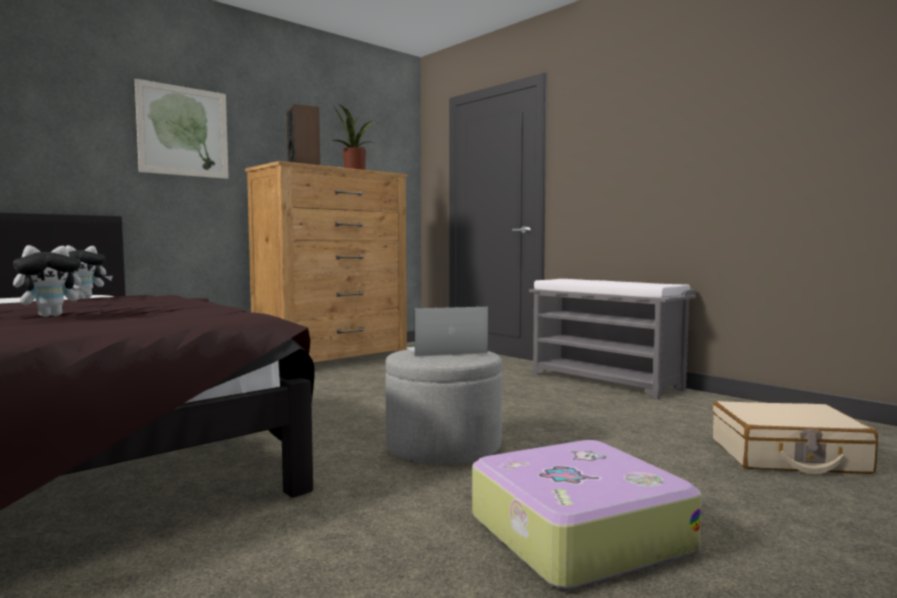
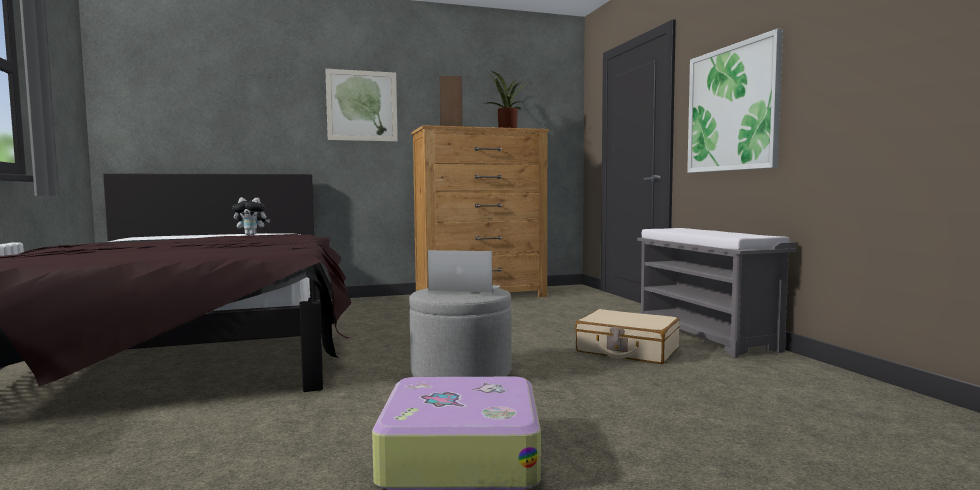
camera: 25 degrees right, 0 degrees up
plush toy [13,245,90,317] -> none
beige suitcase [713,401,878,474] -> beige suitcase moved to [575,309,680,364]
none -> picture [687,29,783,173]

